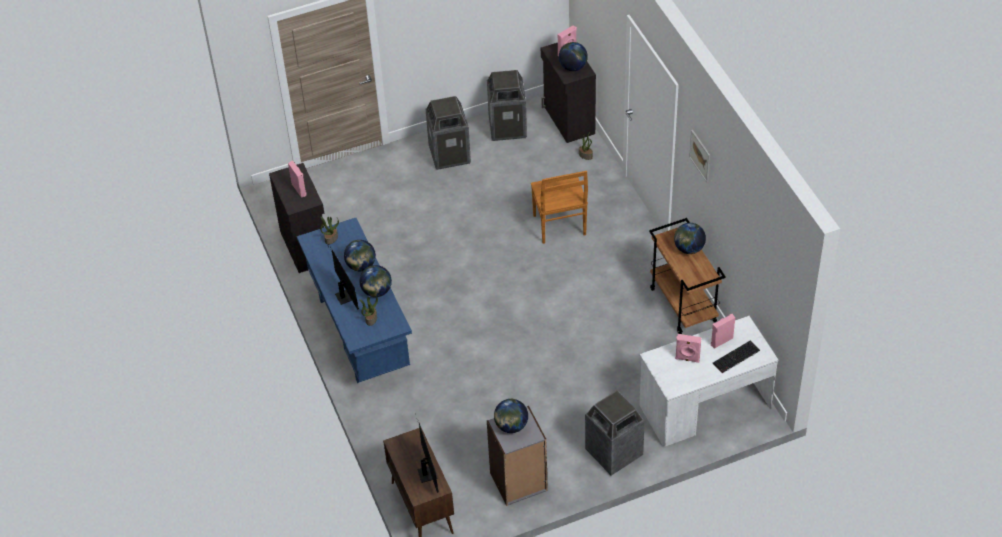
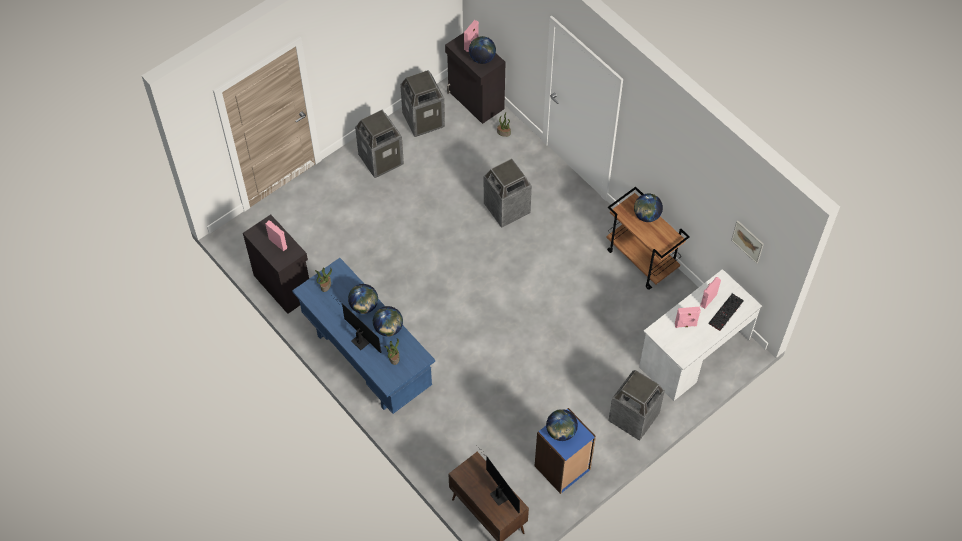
camera: 20 degrees left, 10 degrees up
grey bookcase [487,406,548,506] -> blue bookcase [535,408,596,494]
brown chair [531,171,588,244] -> trash can [484,159,532,228]
picture [689,130,710,182] -> picture moved to [731,220,764,264]

